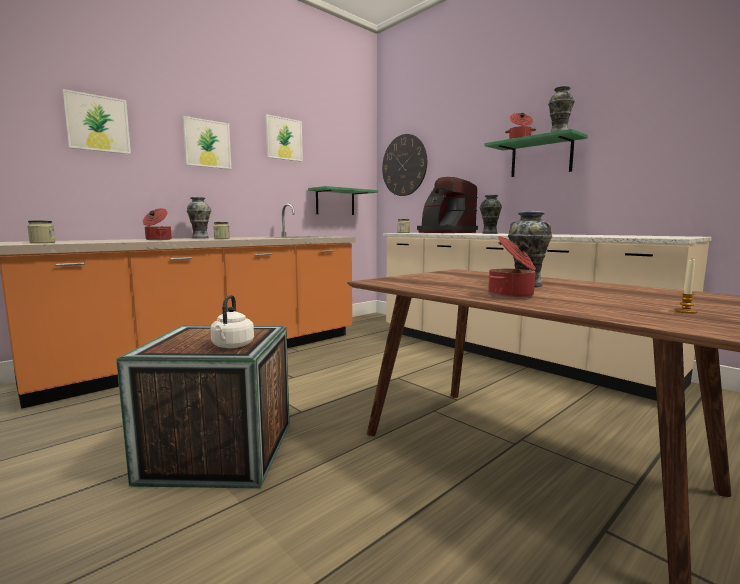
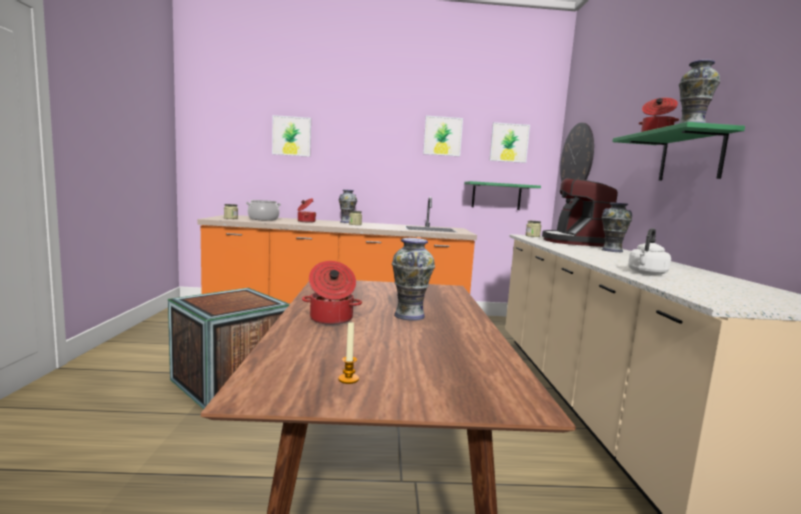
camera: 40 degrees right, 0 degrees up
picture [183,116,231,169] -> picture moved to [489,122,530,163]
white kettle [211,295,254,348] -> white kettle moved to [628,228,671,275]
none -> cooking pot [246,200,281,221]

